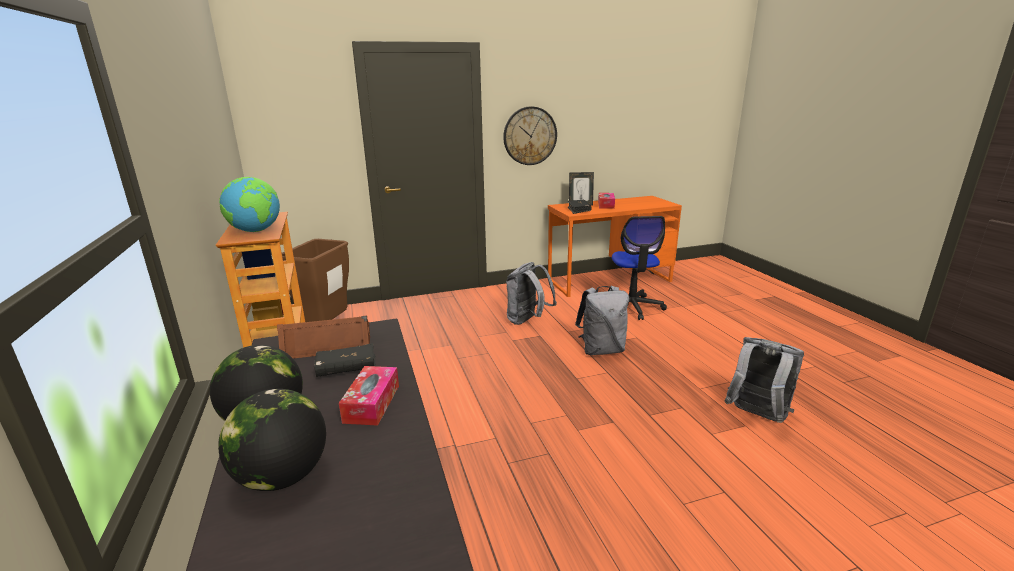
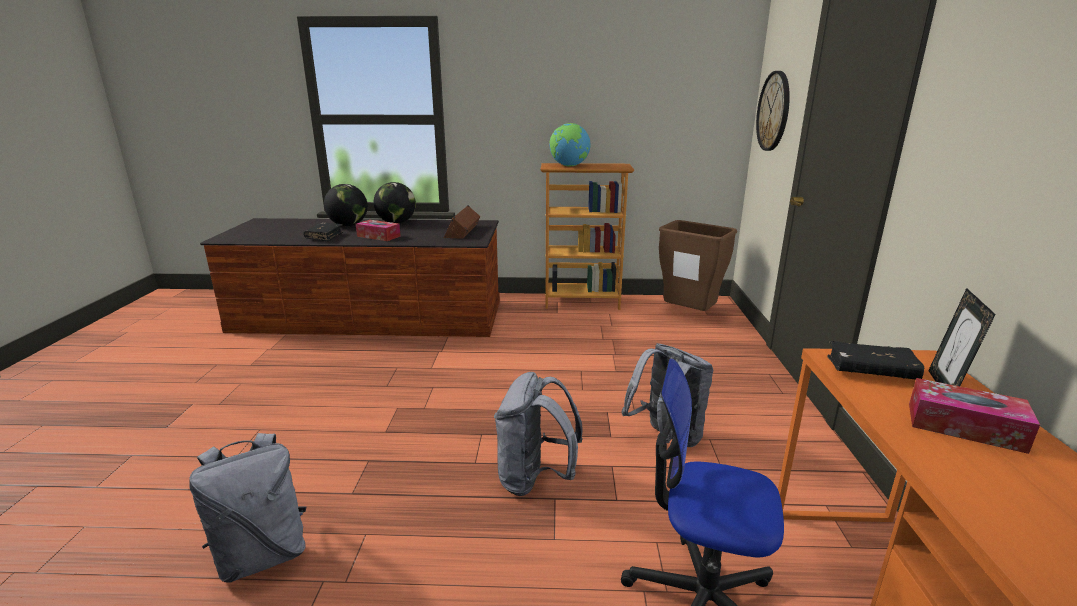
camera: 110 degrees right, 0 degrees up
black book [314,343,376,377] -> black book moved to [304,223,343,242]
wall clock [503,106,557,165] -> wall clock moved to [756,71,790,151]

